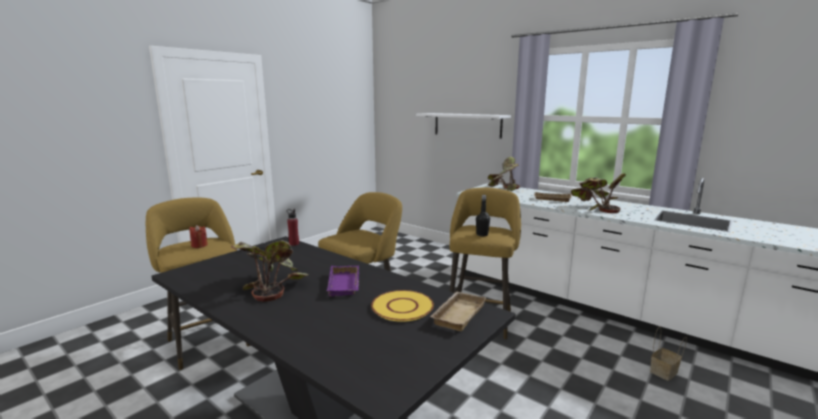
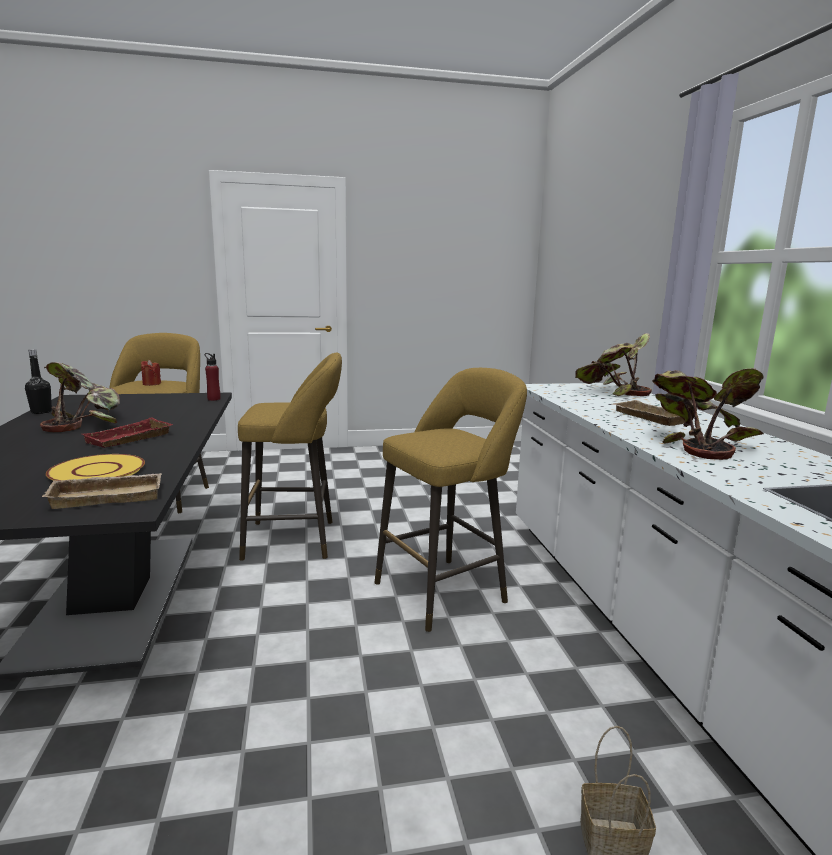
camera: 40 degrees right, 0 degrees up
purple tray [327,266,359,297] -> red tray [82,418,173,448]
white shelf [416,113,511,139] -> none
black bottle [476,195,490,236] -> black bottle moved to [25,349,52,414]

